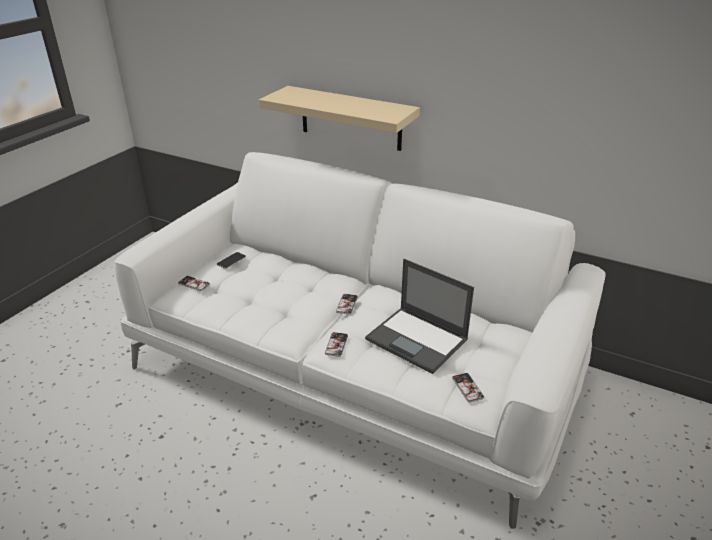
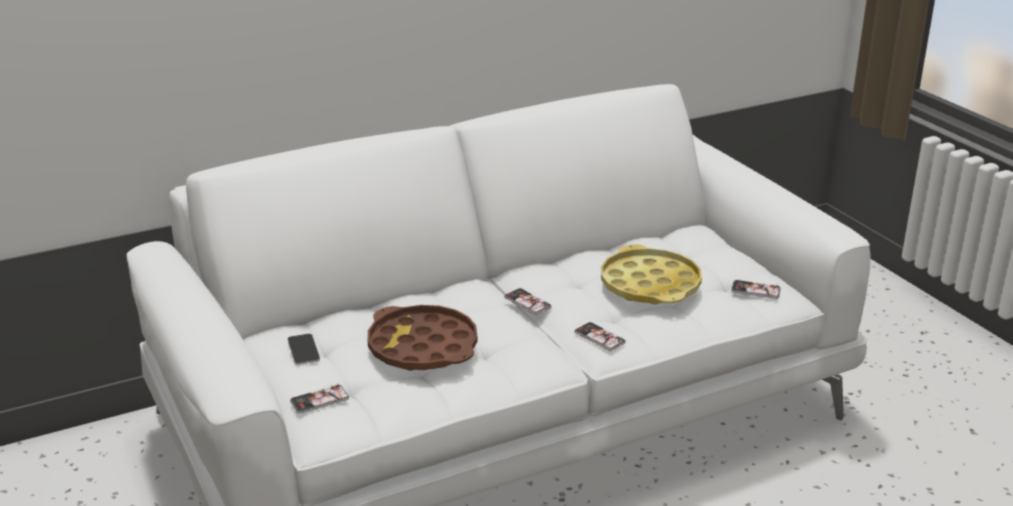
camera: 55 degrees left, 5 degrees down
beige shelf [259,86,420,151] -> none
laptop [365,259,474,374] -> yellow tray [601,244,702,305]
none -> brown tray [368,305,477,371]

